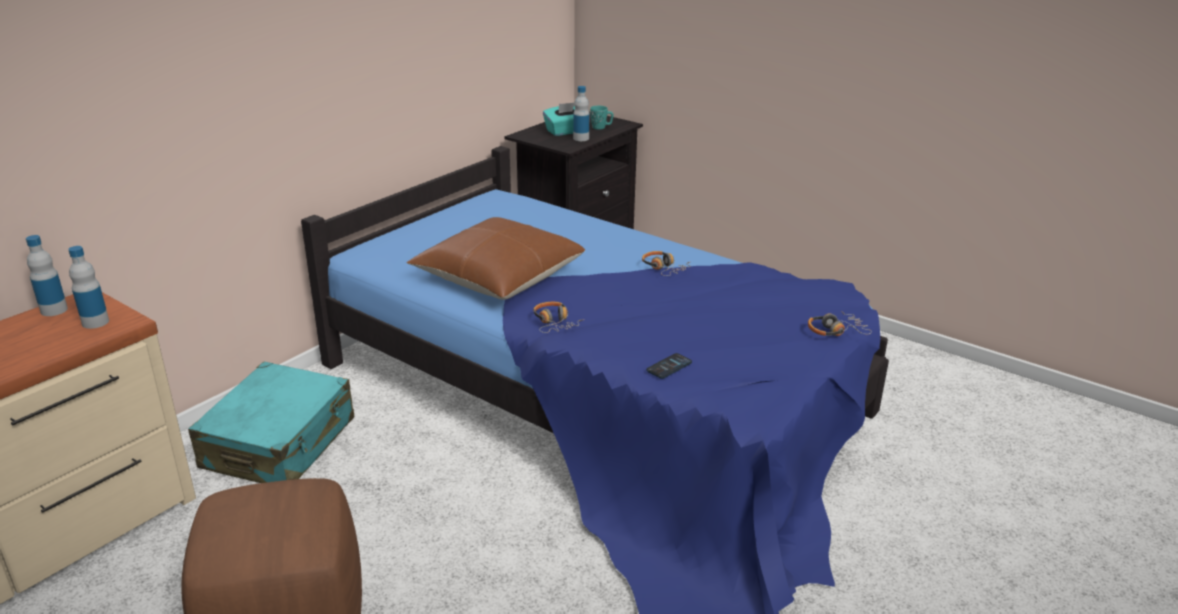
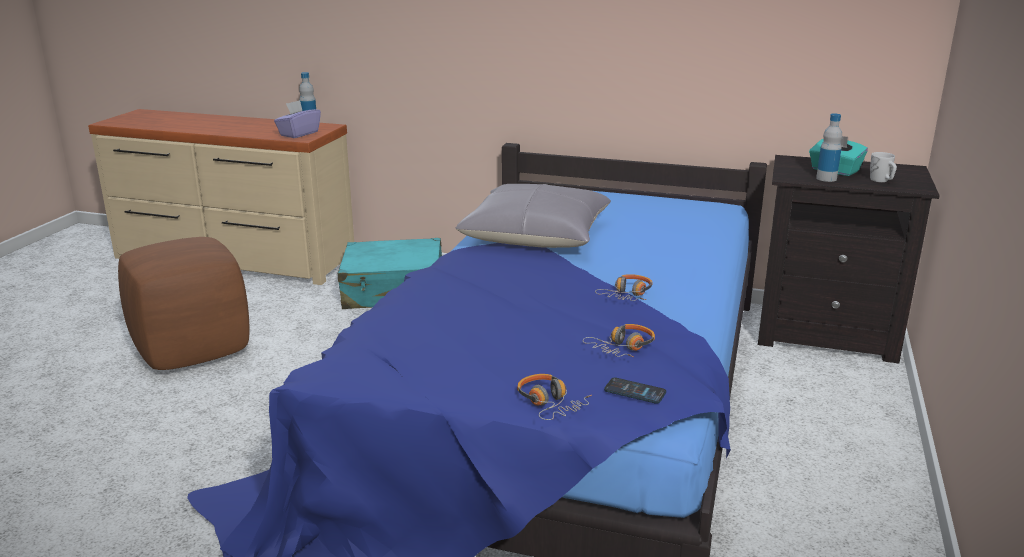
camera: 70 degrees right, 5 degrees down
bottle [68,246,109,329] -> purple tissue box [274,100,321,138]
brown pillow [406,217,585,300] -> grey pillow [456,184,611,248]
headphones [533,302,582,333] -> headphones moved to [583,324,655,357]
turquoise mug [590,106,614,130] -> white mug [870,152,897,182]
phone [646,353,692,379] -> phone moved to [604,377,666,404]

